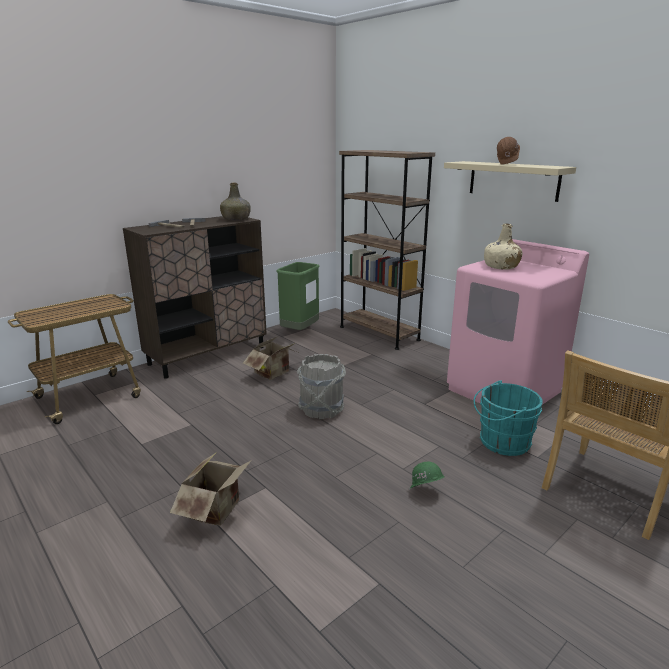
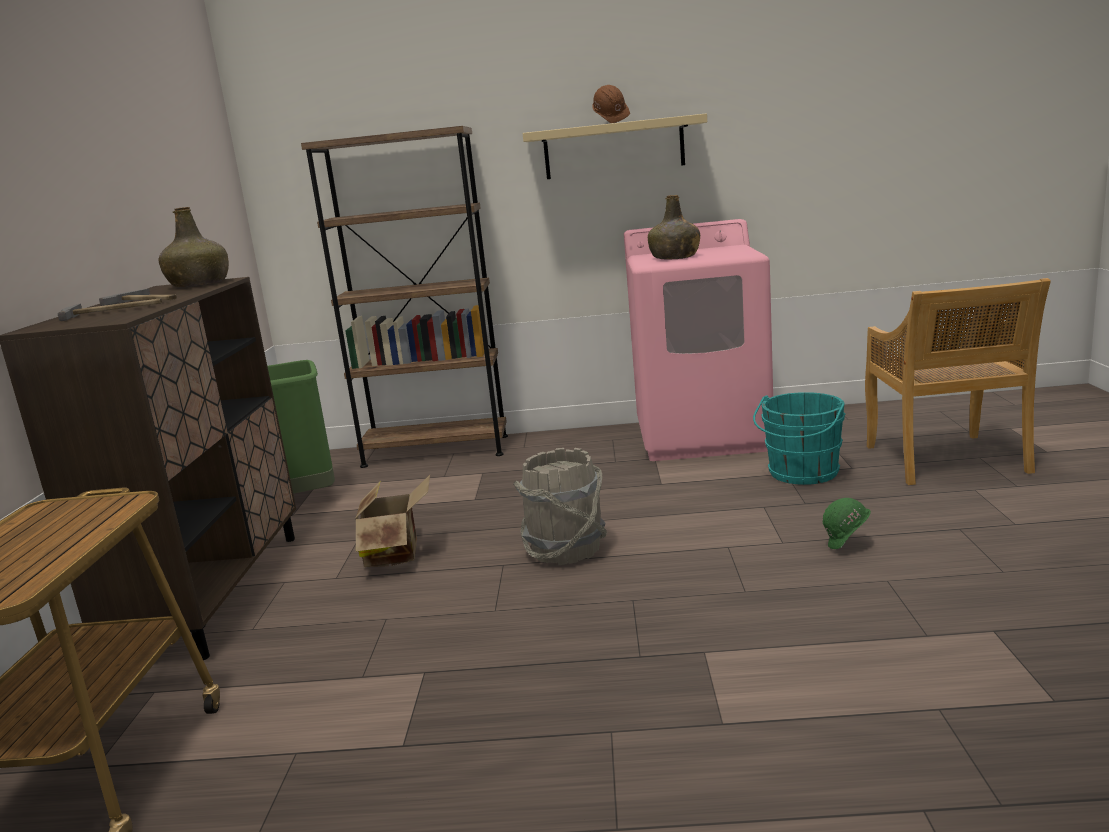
camera: 45 degrees left, 5 degrees down
cardboard box [170,452,252,526] -> none
beige bottle [484,224,522,270] -> green bottle [648,195,700,260]

